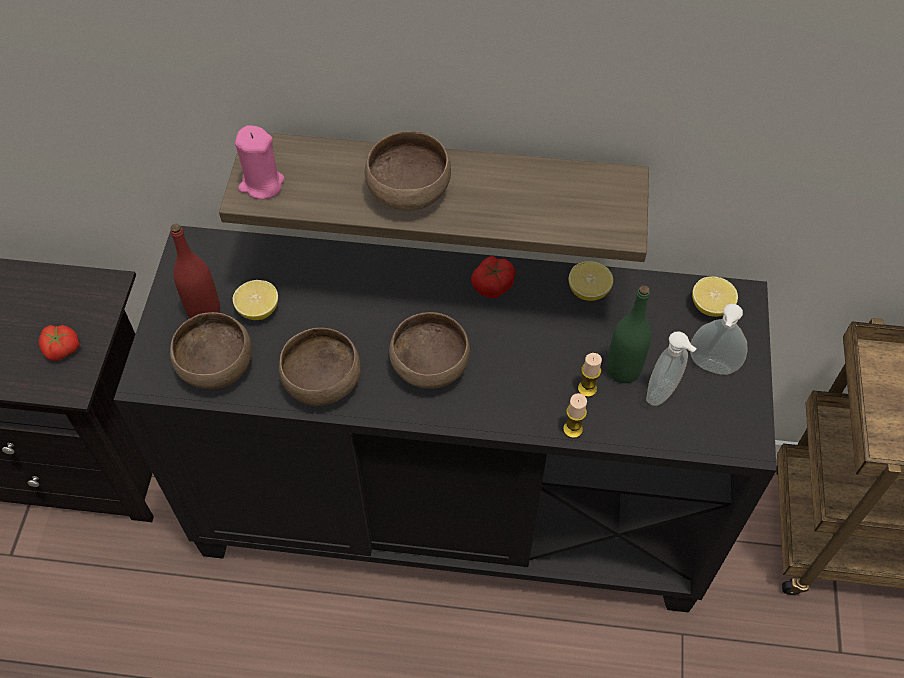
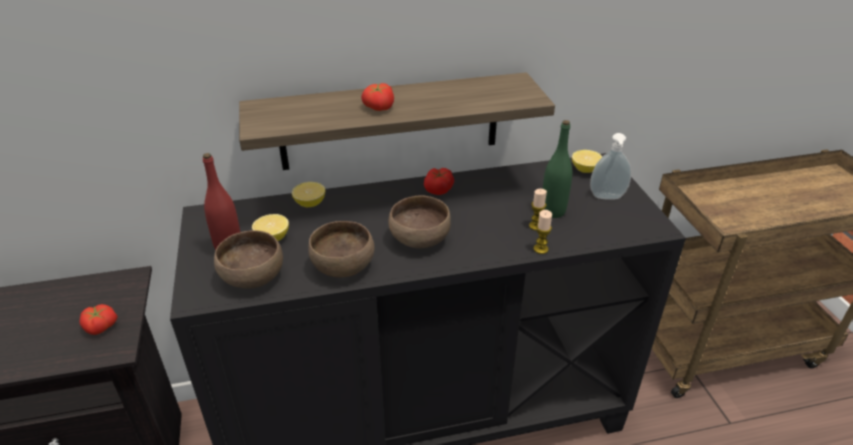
camera: 20 degrees left, 20 degrees down
pink candle [235,125,285,199] -> none
brown bowl [365,131,451,211] -> tomato [361,83,394,111]
lemon [569,261,613,301] -> lemon moved to [292,182,325,207]
soap dispenser [646,331,697,406] -> none

